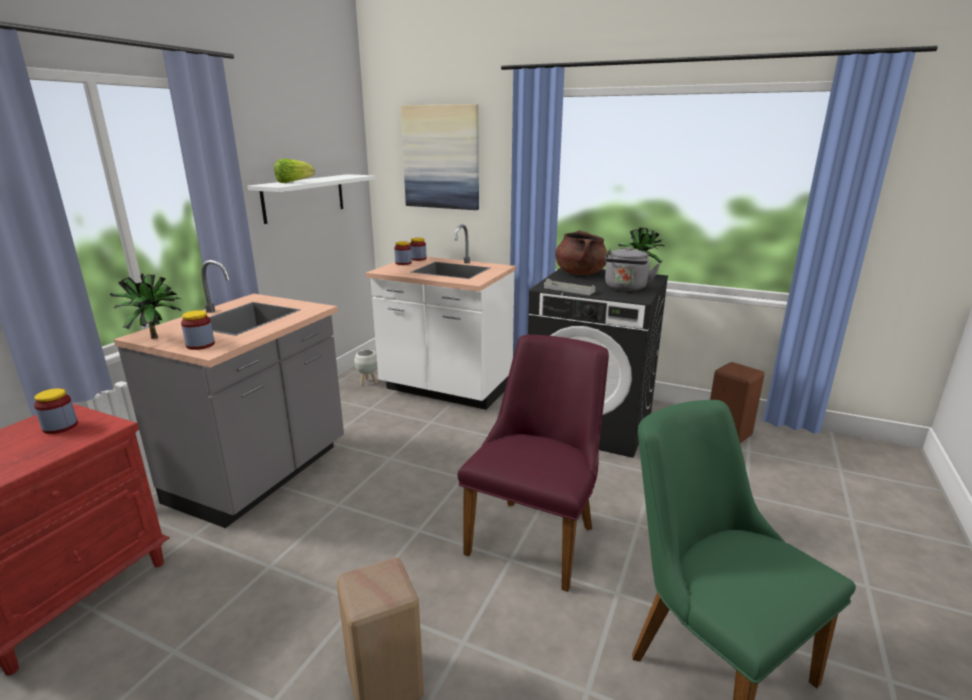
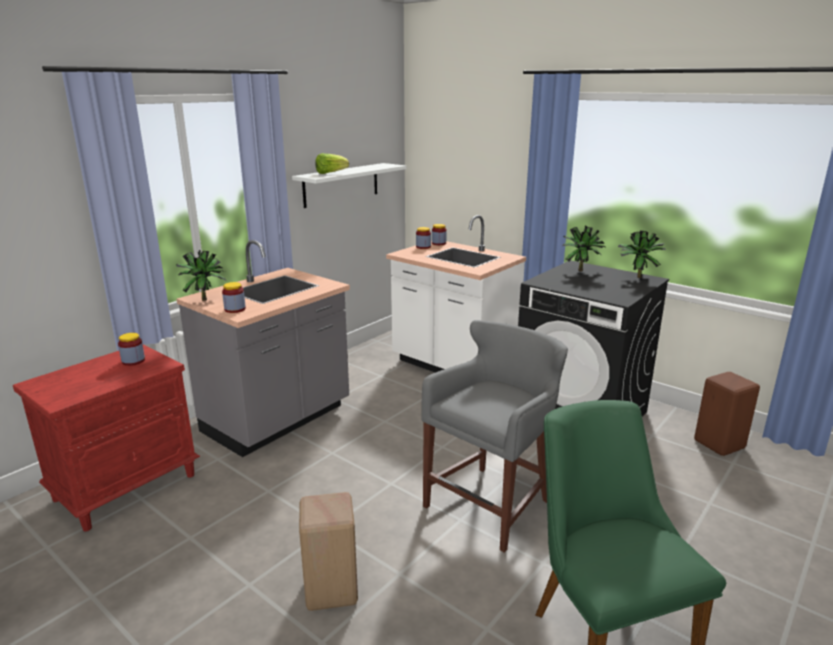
camera: 15 degrees right, 0 degrees up
white planter [354,350,378,386] -> none
picture [401,104,479,210] -> none
purple chair [457,335,609,592] -> grey stool [421,320,568,552]
grey tray [544,278,595,295] -> none
brown cooking pot [555,231,608,275] -> potted plant [562,226,605,271]
grey kettle [604,246,660,291] -> none

